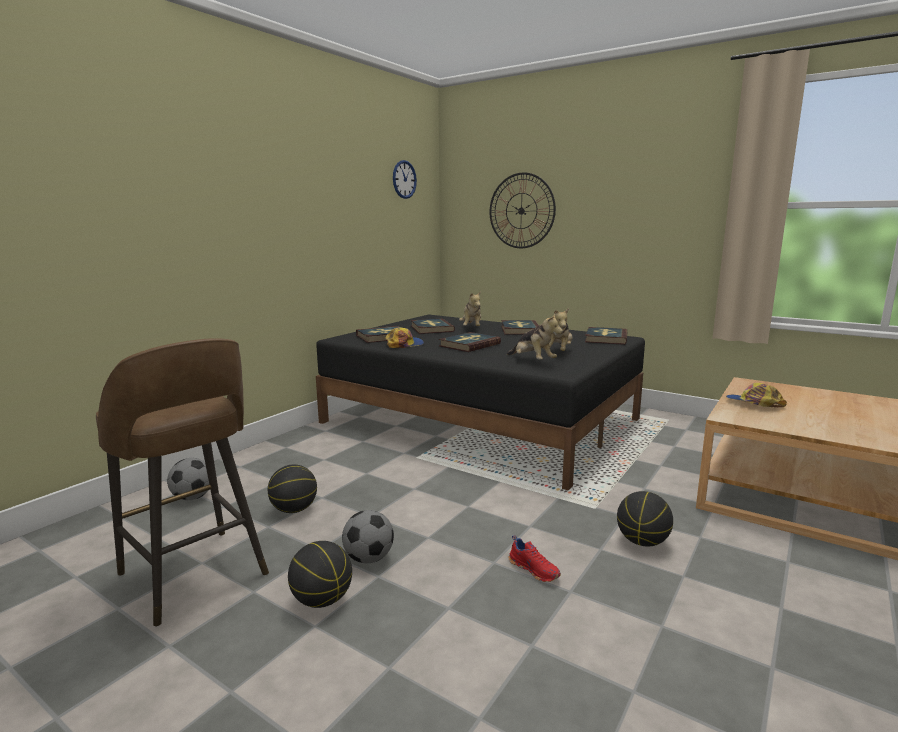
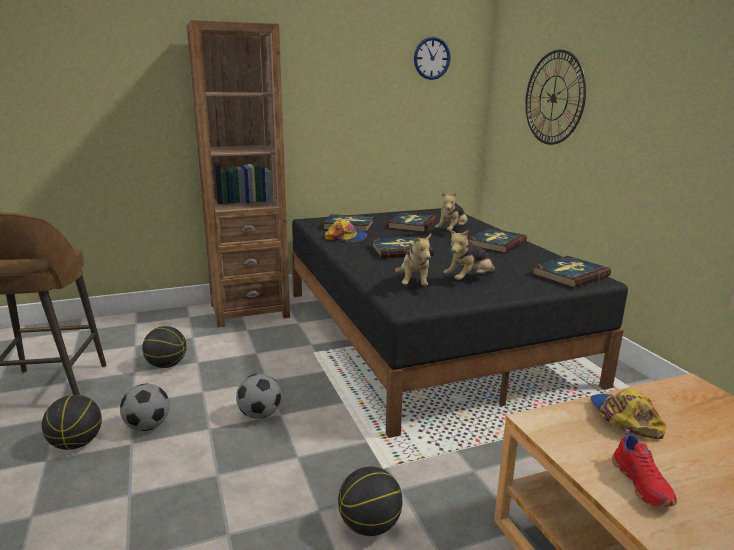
camera: 35 degrees right, 5 degrees up
football [167,458,209,500] -> football moved to [236,374,281,419]
red shoe [509,535,561,582] -> red shoe moved to [612,429,677,507]
none -> brown bookcase [186,20,290,327]

